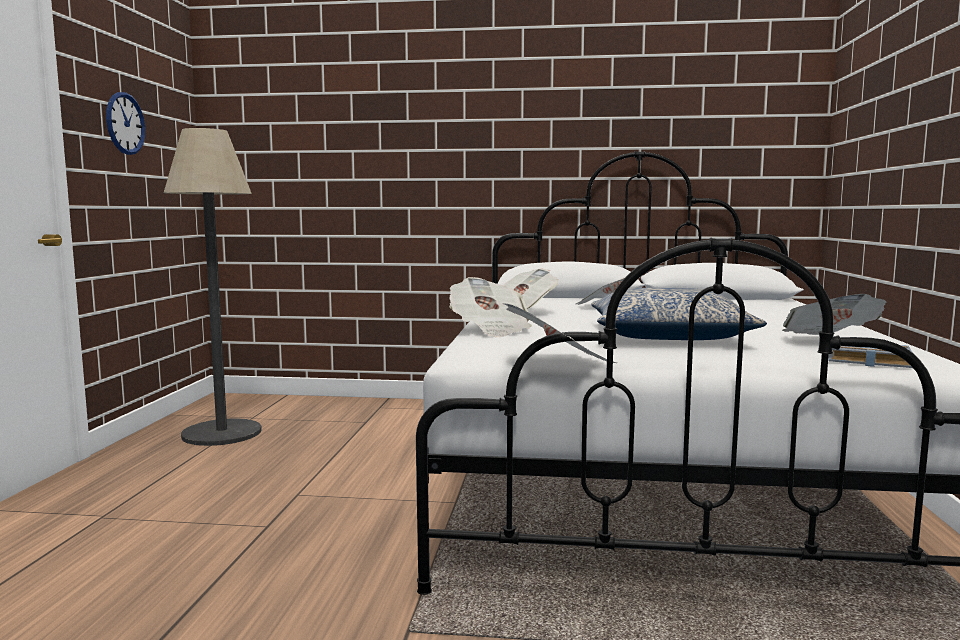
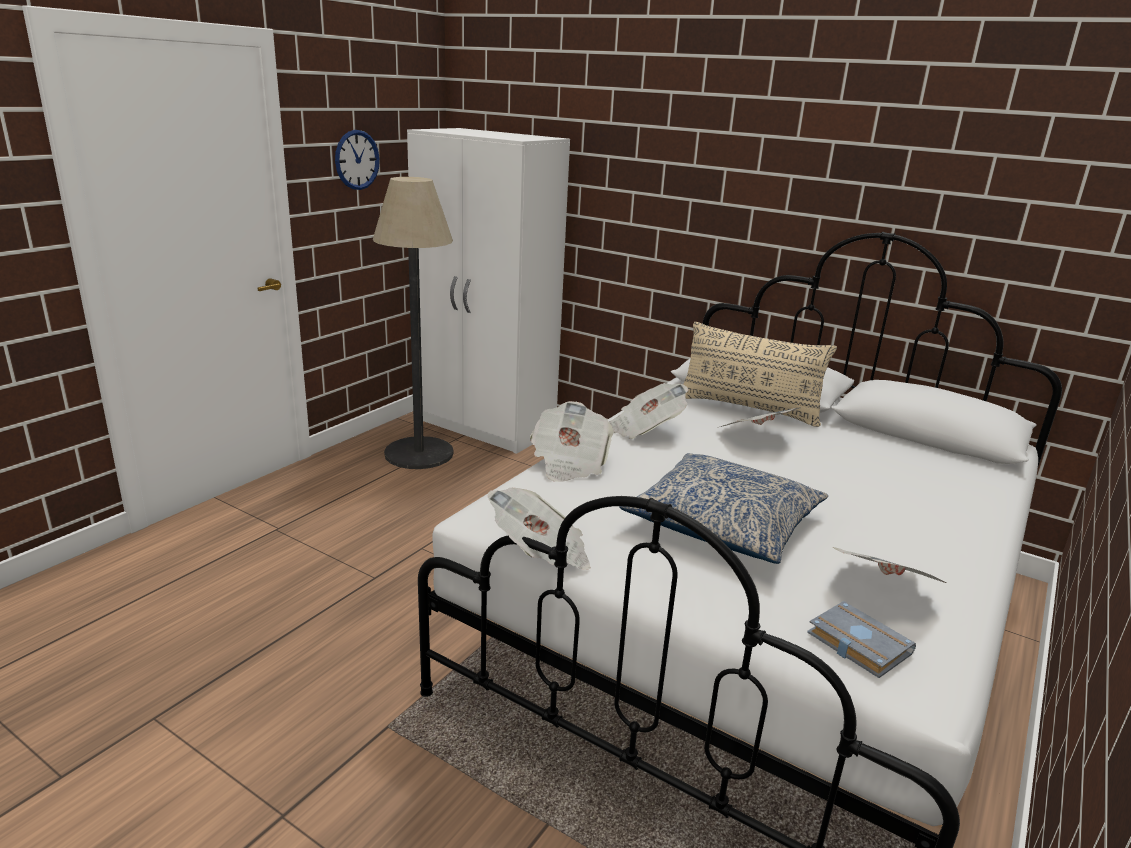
camera: 25 degrees right, 15 degrees up
none -> white wardrobe [407,128,570,454]
none -> beige pillow [683,322,837,427]

